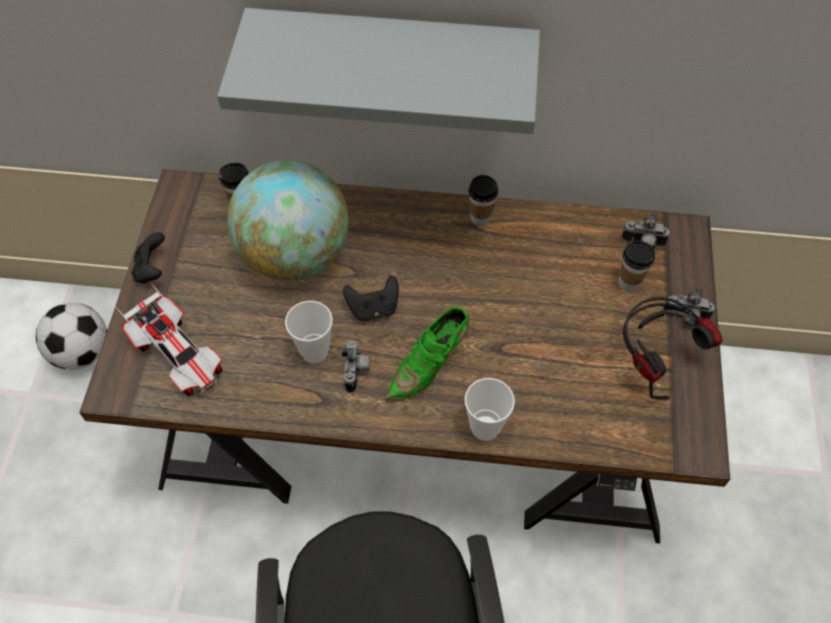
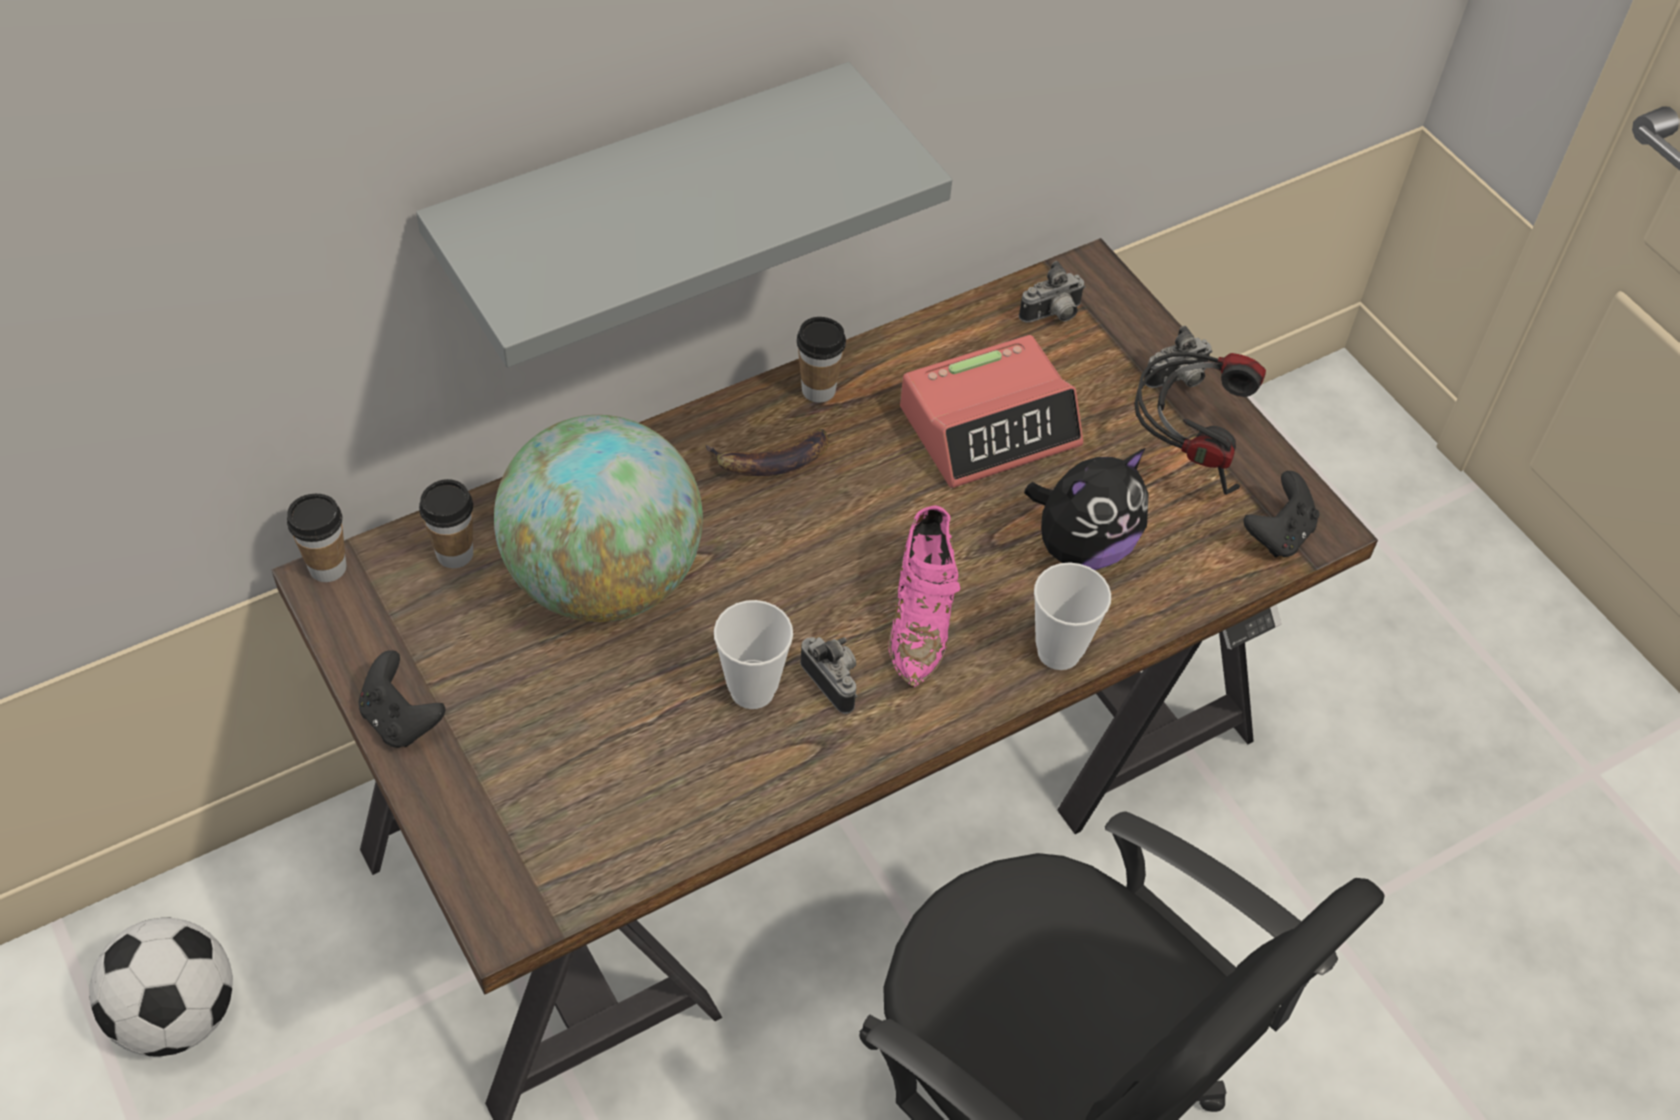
camera: 40 degrees left, 5 degrees down
toy car [116,283,222,396] -> none
black game controller [343,275,399,321] -> black game controller moved to [1243,471,1319,558]
green shoe [386,307,469,400] -> pink shoe [889,505,960,688]
cup [619,241,655,292] -> cup moved to [287,494,346,582]
none -> banana [706,429,829,476]
none -> alarm clock [900,335,1083,488]
none -> plush toy [1024,448,1149,570]

